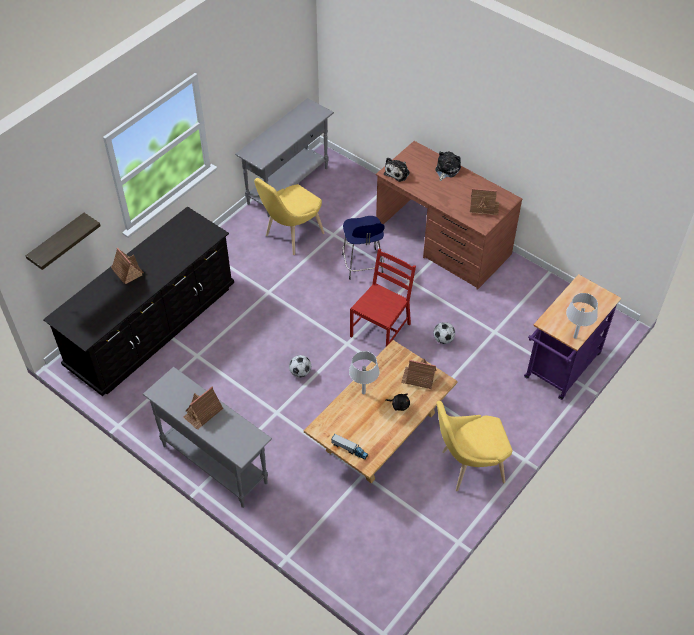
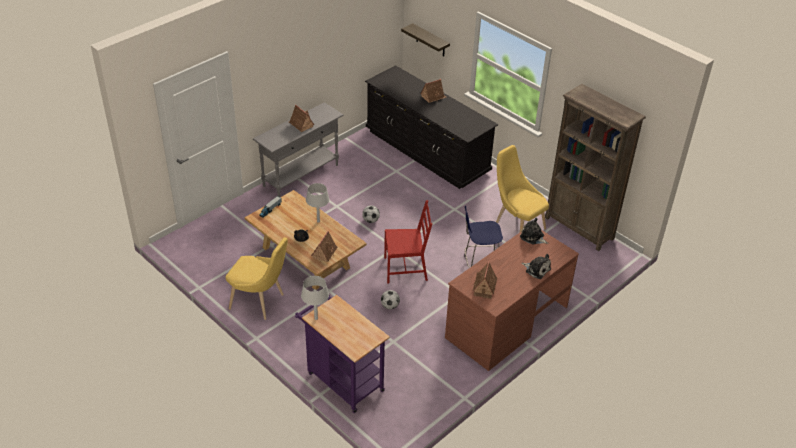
camera: 95 degrees right, 10 degrees down
grey console table [235,98,334,217] -> brown bookcase [545,84,646,251]
red chair [350,248,416,347] -> red chair turned 45 degrees counterclockwise [384,200,432,284]
yellow chair [437,401,512,491] -> yellow chair turned 120 degrees clockwise [226,237,288,320]

